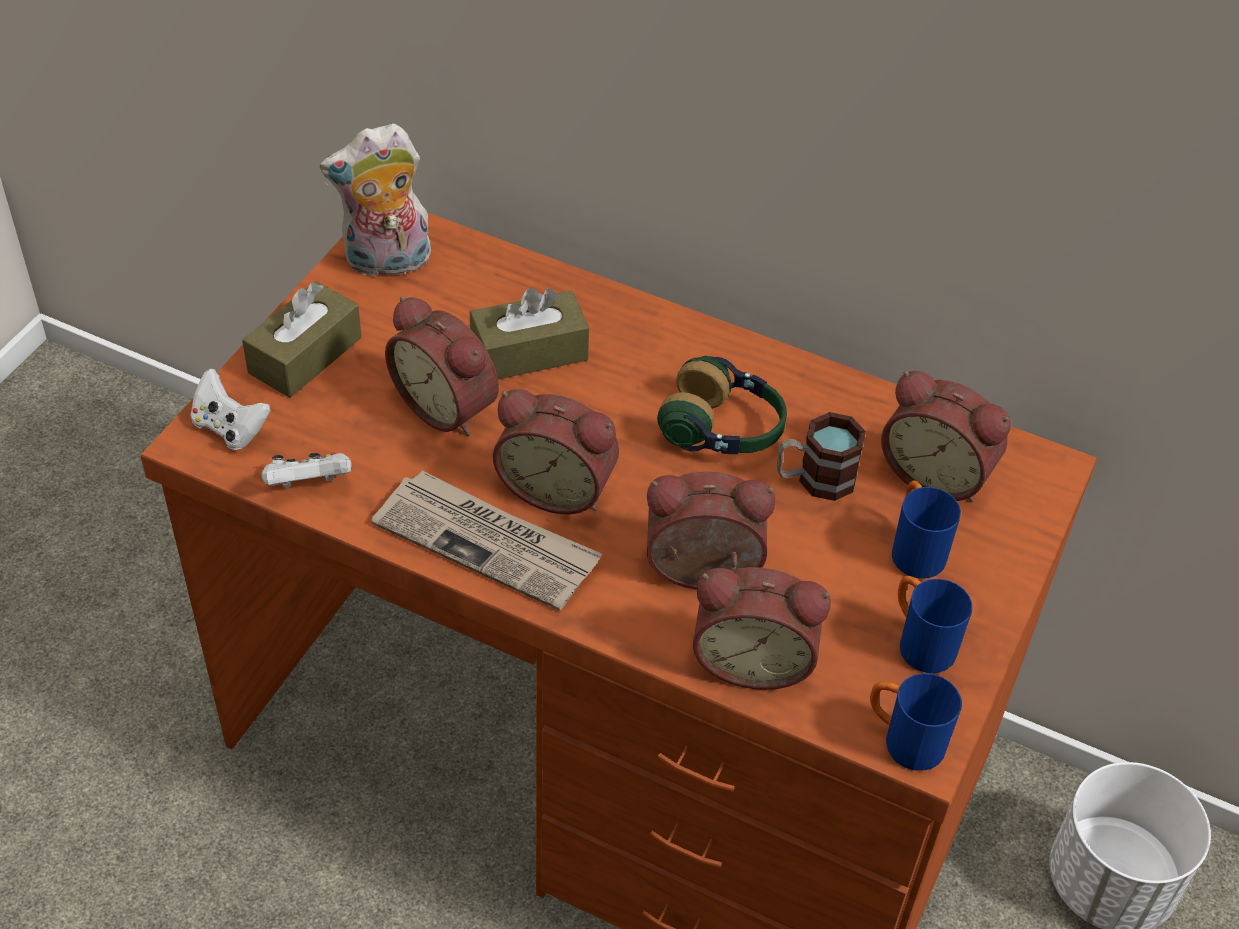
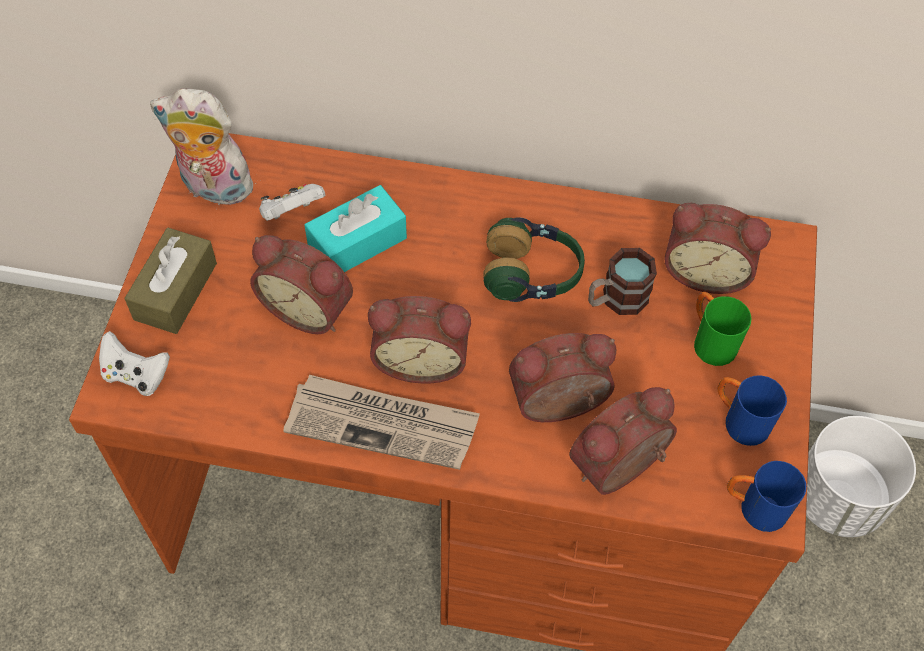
camera: 15 degrees left, 10 degrees up
white game controller [261,452,352,488] -> white game controller moved to [259,184,325,221]
plush toy [320,123,431,277] -> plush toy turned 45 degrees clockwise [150,89,256,205]
brown tissue box [470,288,589,379] -> turquoise tissue box [305,185,407,272]
alarm clock [693,567,831,690] -> alarm clock turned 150 degrees clockwise [569,387,677,495]
blue mug [892,480,961,579] -> green mug [694,292,751,366]

